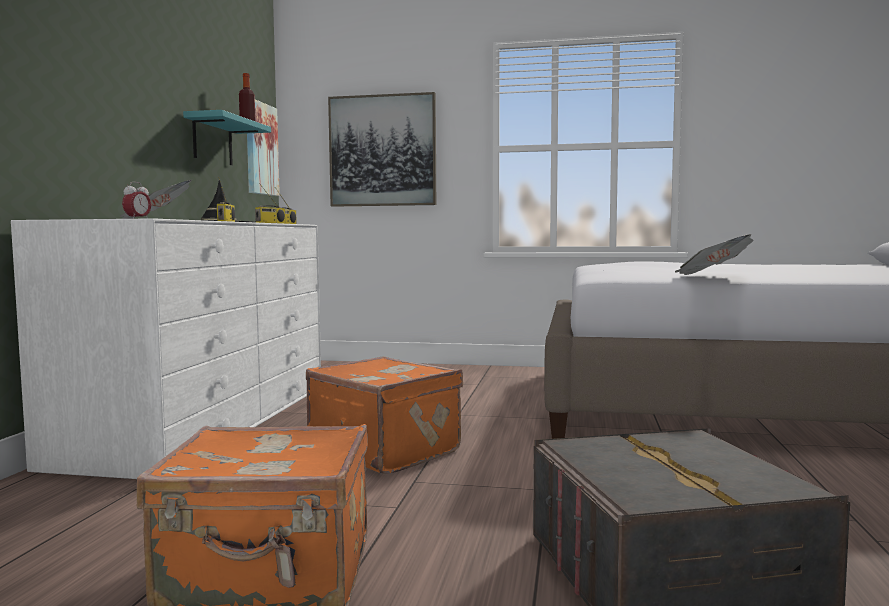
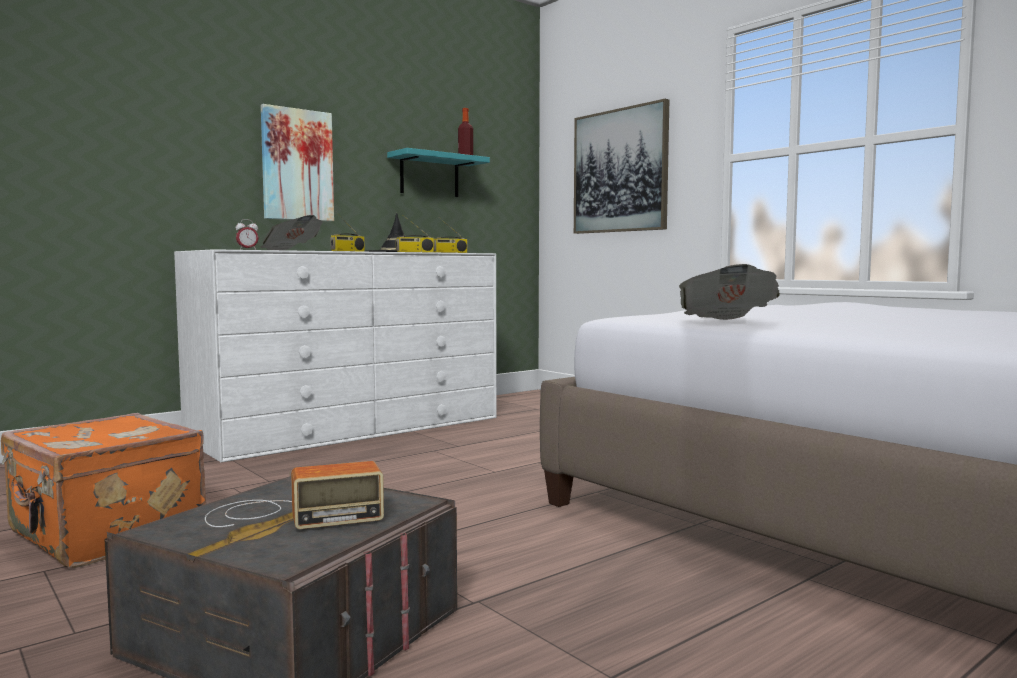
camera: 40 degrees right, 0 degrees up
picture [247,99,280,196] -> picture moved to [261,104,334,221]
orange suitcase [306,356,463,474] -> none
none -> radio [205,461,384,529]

